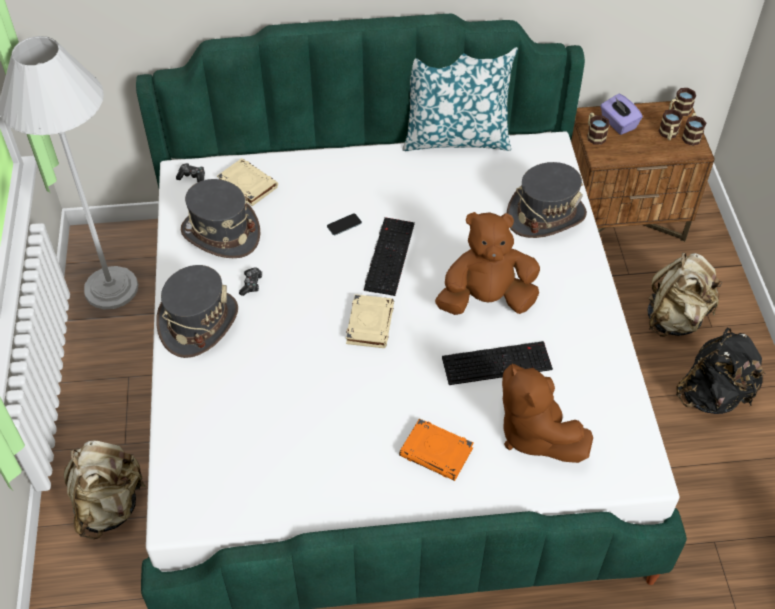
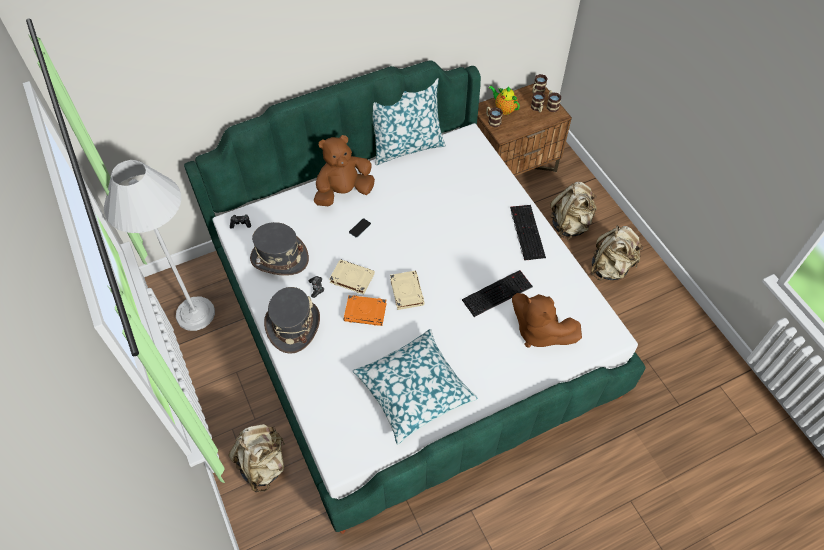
camera: 20 degrees left, 5 degrees up
beige book [217,158,278,206] -> beige book moved to [329,259,375,295]
keyboard [364,217,415,296] -> keyboard moved to [510,205,546,261]
orange book [399,418,474,481] -> orange book moved to [344,295,387,326]
brown plush toy [435,212,540,315] -> brown plush toy moved to [314,135,375,206]
grey hat [507,162,587,238] -> none
purple tissue box [600,93,643,135] -> teapot [488,86,520,115]
black backpack [676,328,766,414] -> beige backpack [591,225,643,280]
none -> pillow [353,329,478,445]

